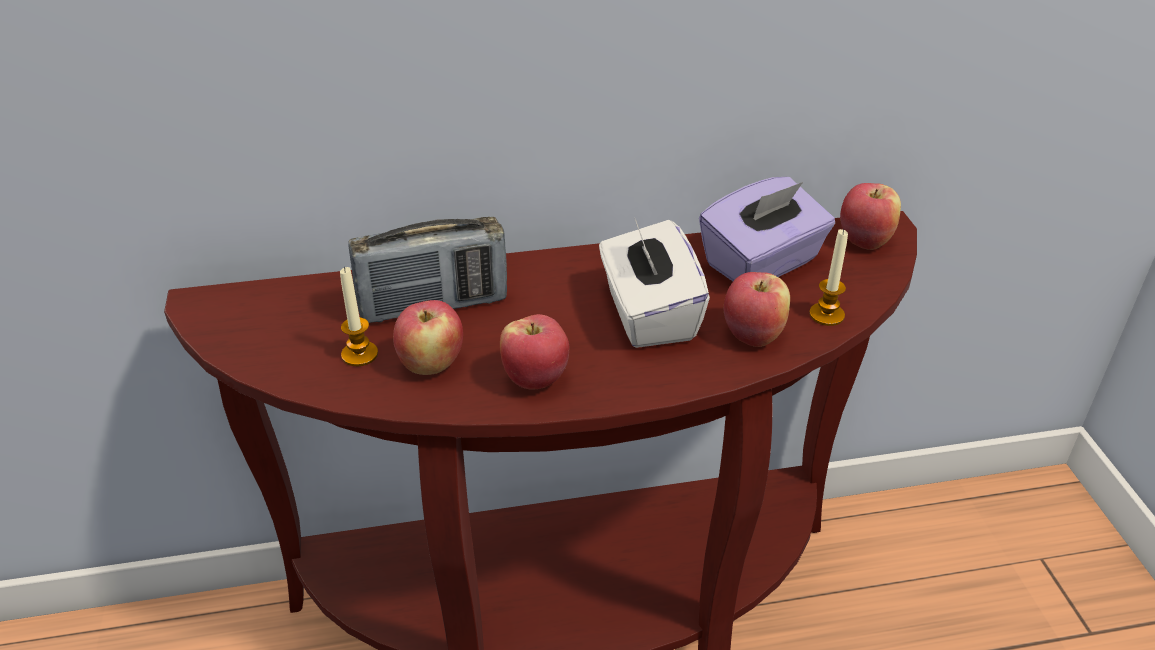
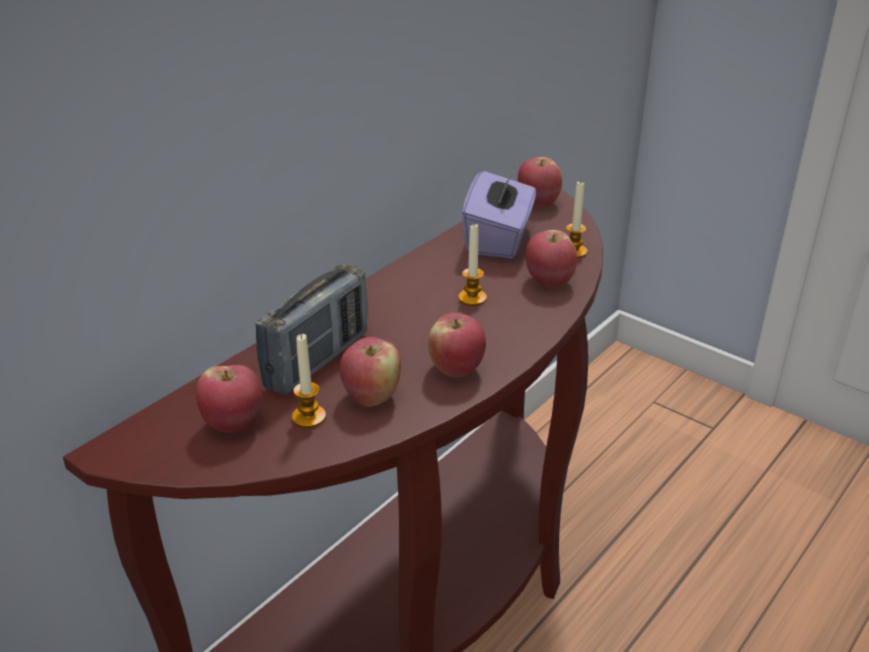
camera: 40 degrees left, 5 degrees down
white tissue box [599,219,710,348] -> candle [458,223,487,306]
none -> apple [196,365,262,433]

